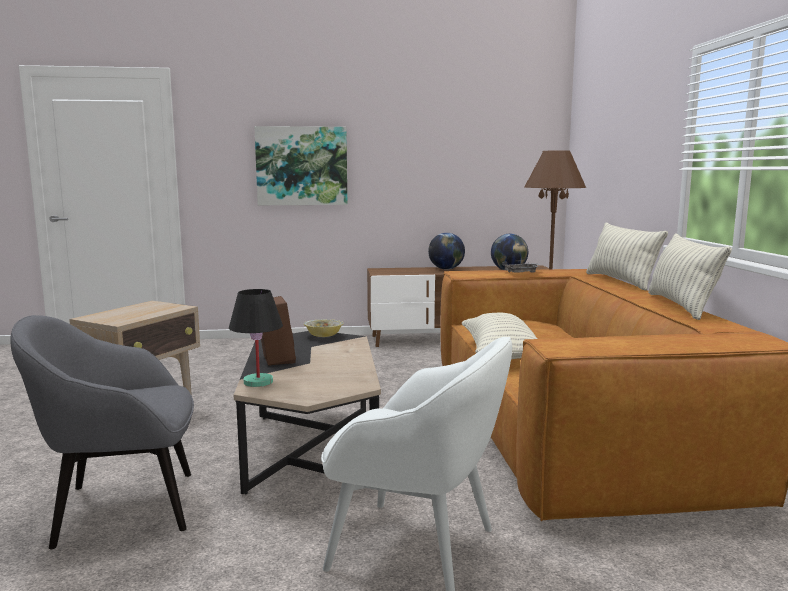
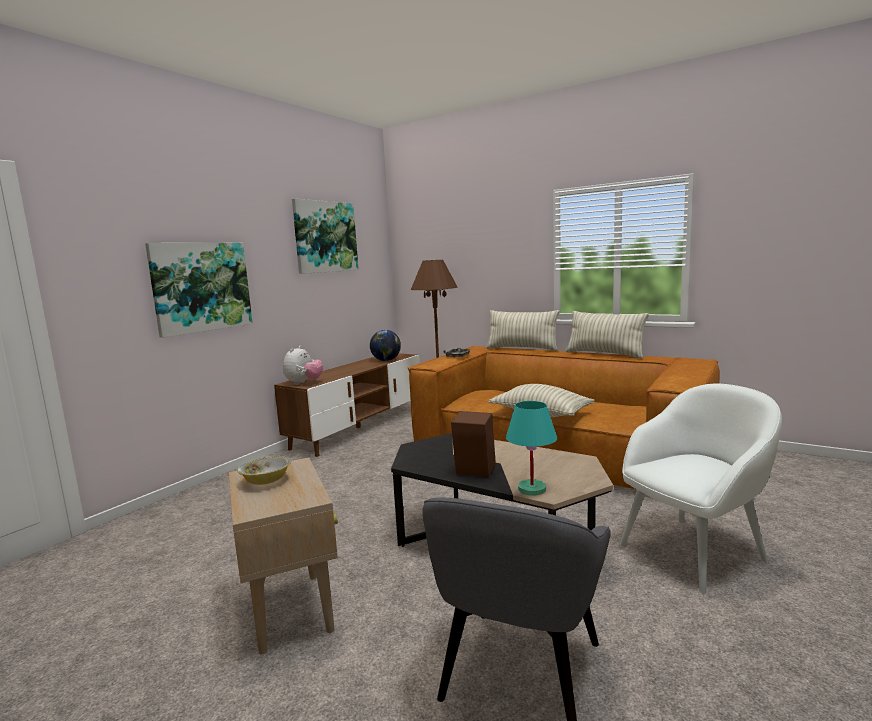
camera: 50 degrees left, 0 degrees up
black table lamp [229,289,283,387] -> turquoise table lamp [506,401,557,496]
bowl [304,319,344,337] -> bowl moved to [238,456,291,485]
globe [428,233,465,270] -> none
none -> plush toy [283,346,323,385]
none -> picture [292,199,359,274]

